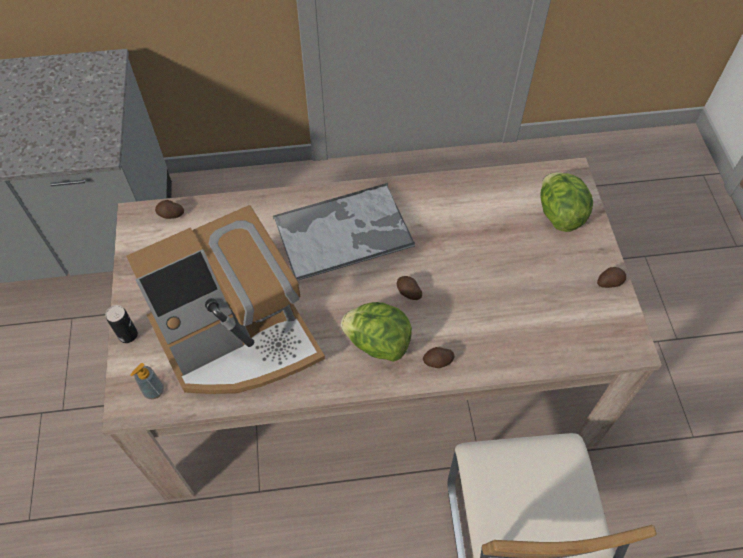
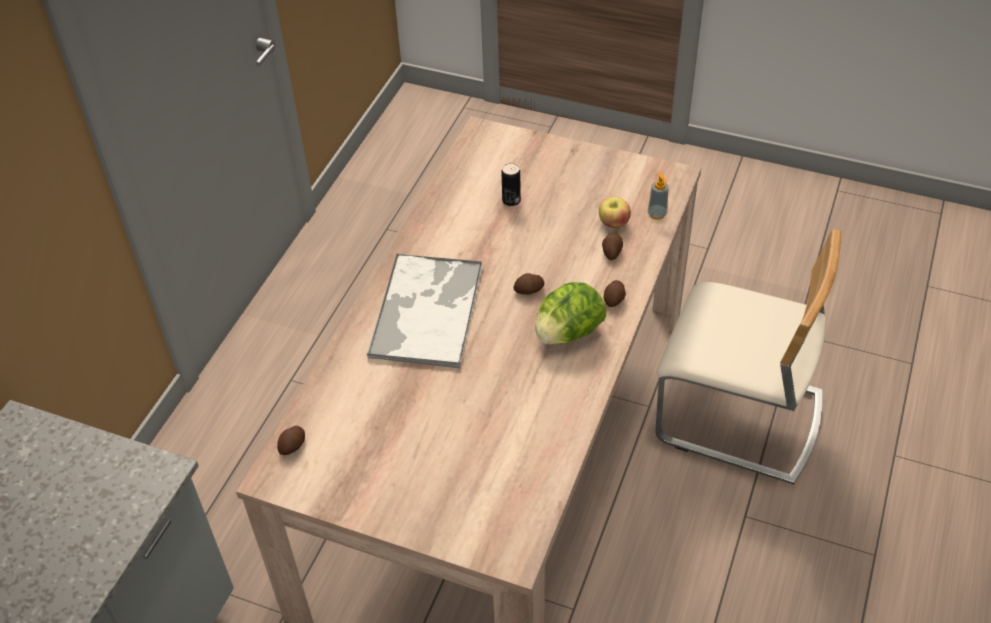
camera: 60 degrees left, 10 degrees down
can [106,305,138,343] -> can moved to [501,163,521,206]
coffee machine [126,205,325,394] -> none
soap dispenser [130,363,164,399] -> soap dispenser moved to [648,172,669,220]
lettuce [541,172,593,232] -> none
potato [597,267,627,288] -> potato moved to [602,233,623,260]
none -> apple [599,196,631,228]

